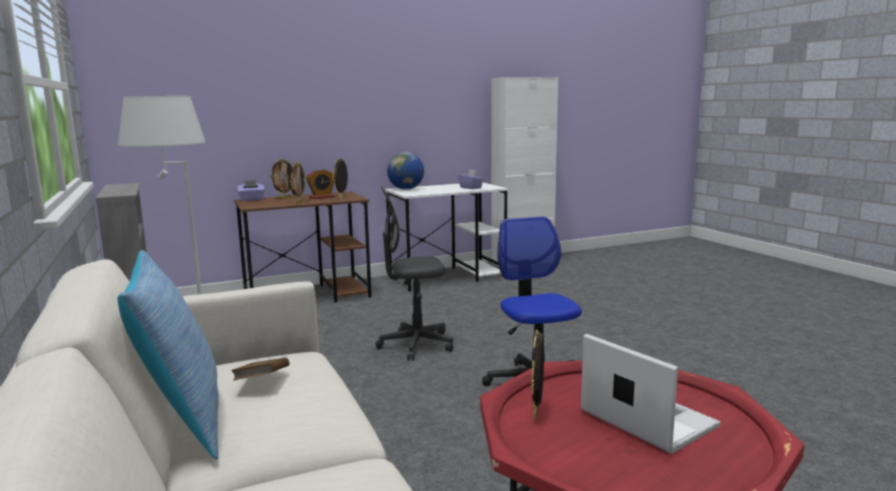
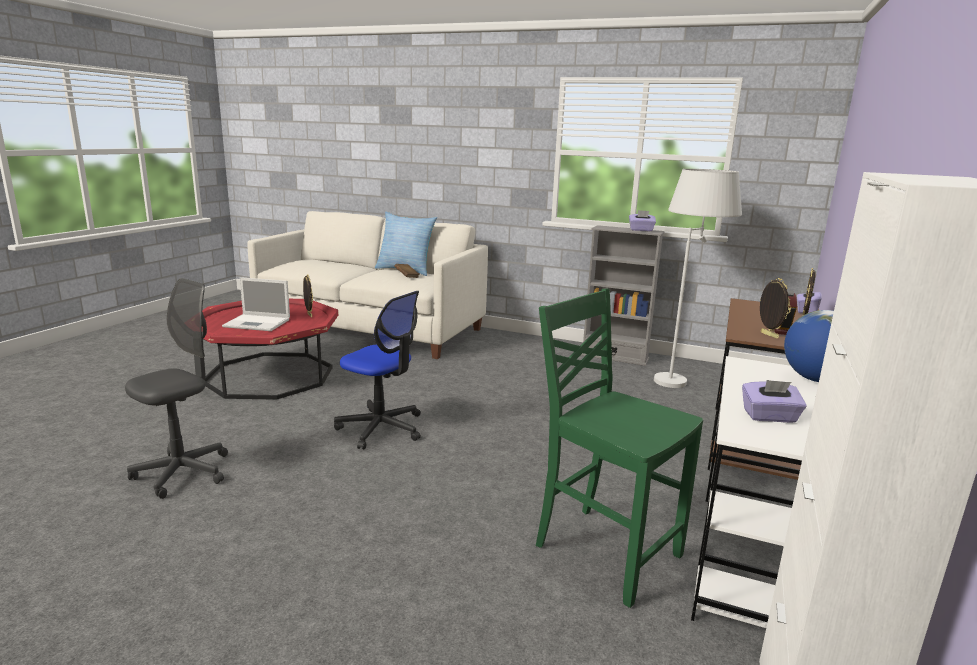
camera: 135 degrees right, 5 degrees up
picture frame [290,161,306,204] -> none
grey office chair [376,186,453,361] -> grey office chair moved to [125,278,228,499]
none -> green chair [536,289,703,608]
none -> purple tissue box [629,210,656,231]

